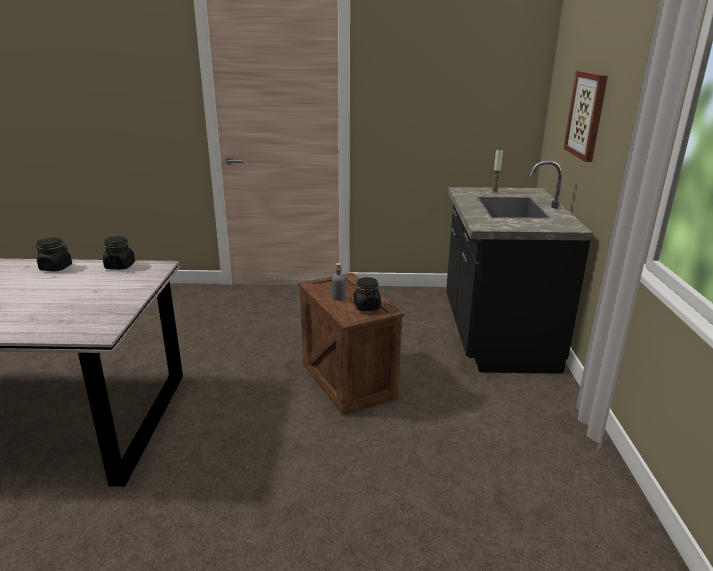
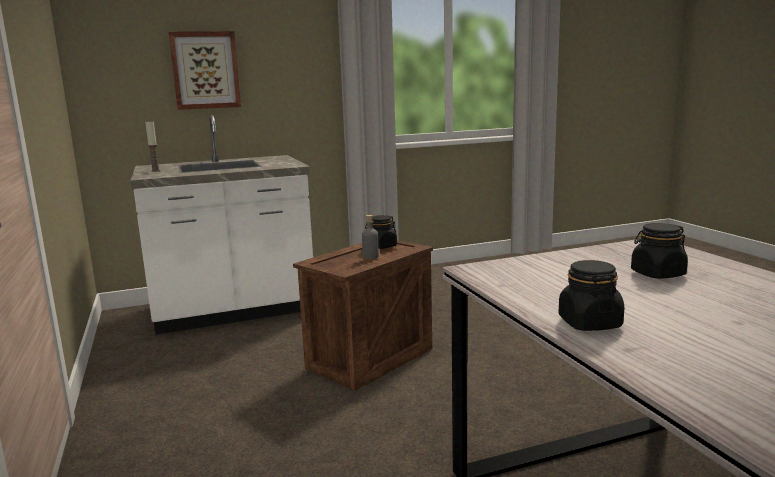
camera: 110 degrees left, 10 degrees down
black jar [103,236,135,270] -> black jar moved to [631,223,688,279]
black counter [446,160,593,374] -> white counter [130,115,313,335]

